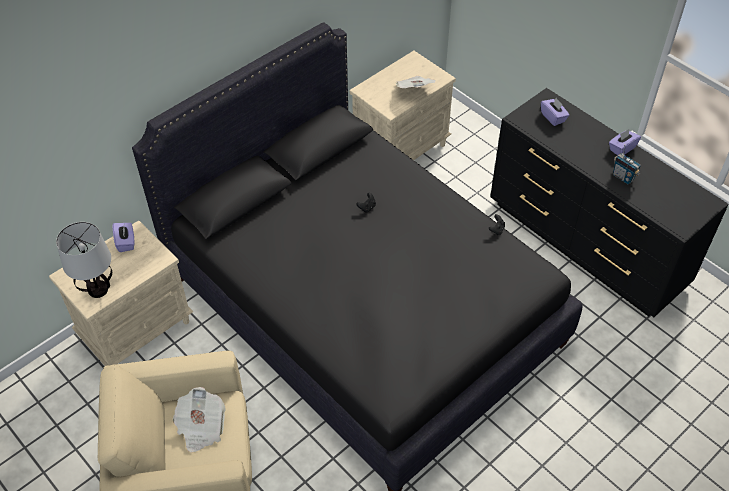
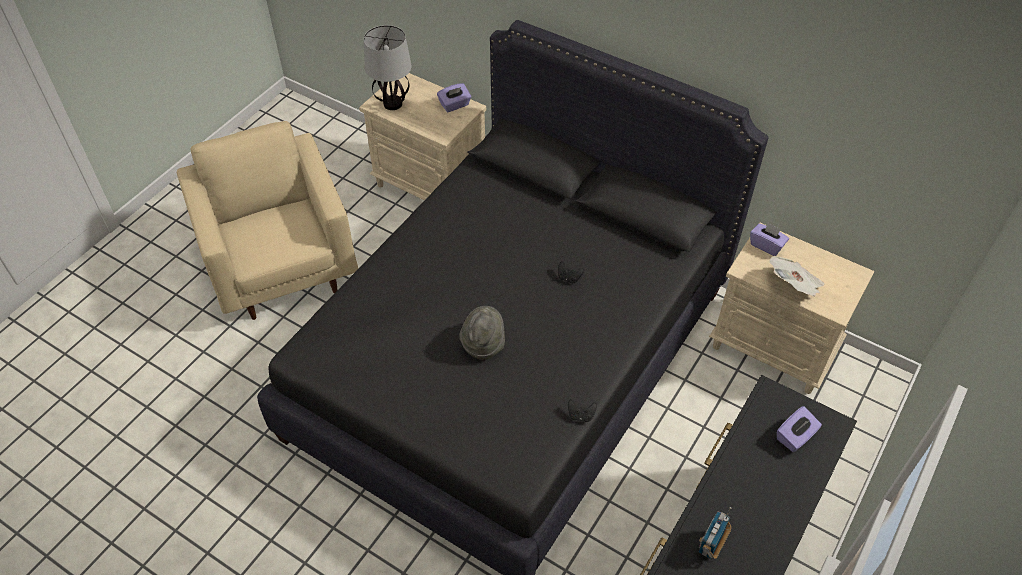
camera: 75 degrees right, 0 degrees up
newspaper [173,387,226,453] -> none
purple tissue box [609,129,641,155] -> purple tissue box moved to [750,223,789,256]
none -> grey hat [459,306,505,360]

